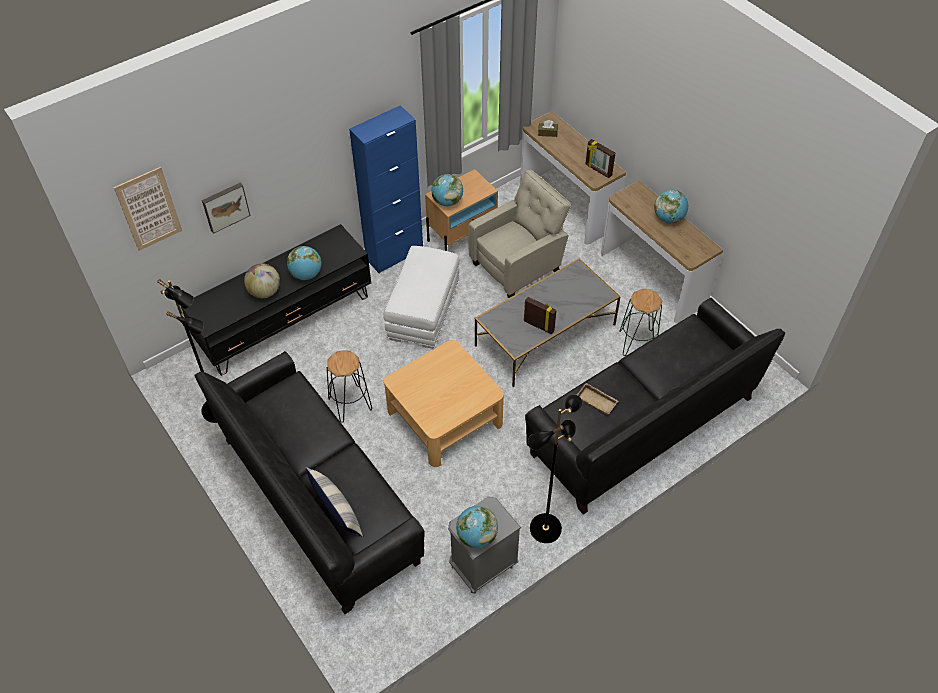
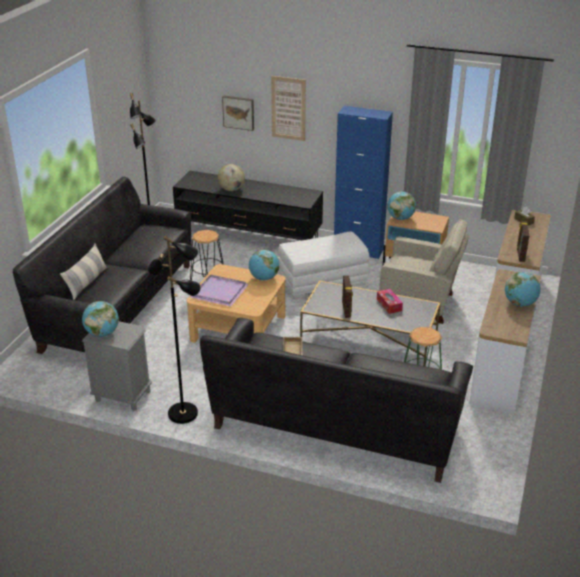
camera: 55 degrees right, 20 degrees down
picture [114,167,182,251] -> picture moved to [271,76,306,141]
globe [287,246,322,280] -> globe moved to [249,249,279,280]
none -> purple tray [190,275,249,307]
none -> tissue box [377,289,403,314]

